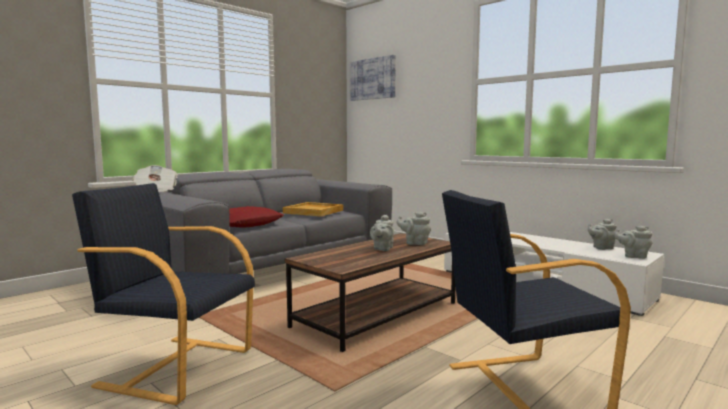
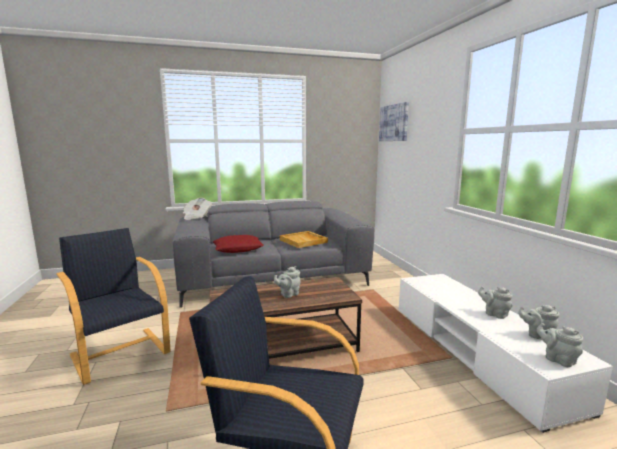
camera: 30 degrees right, 5 degrees up
grey teapot [397,212,431,245] -> grey teapot moved to [478,287,512,319]

